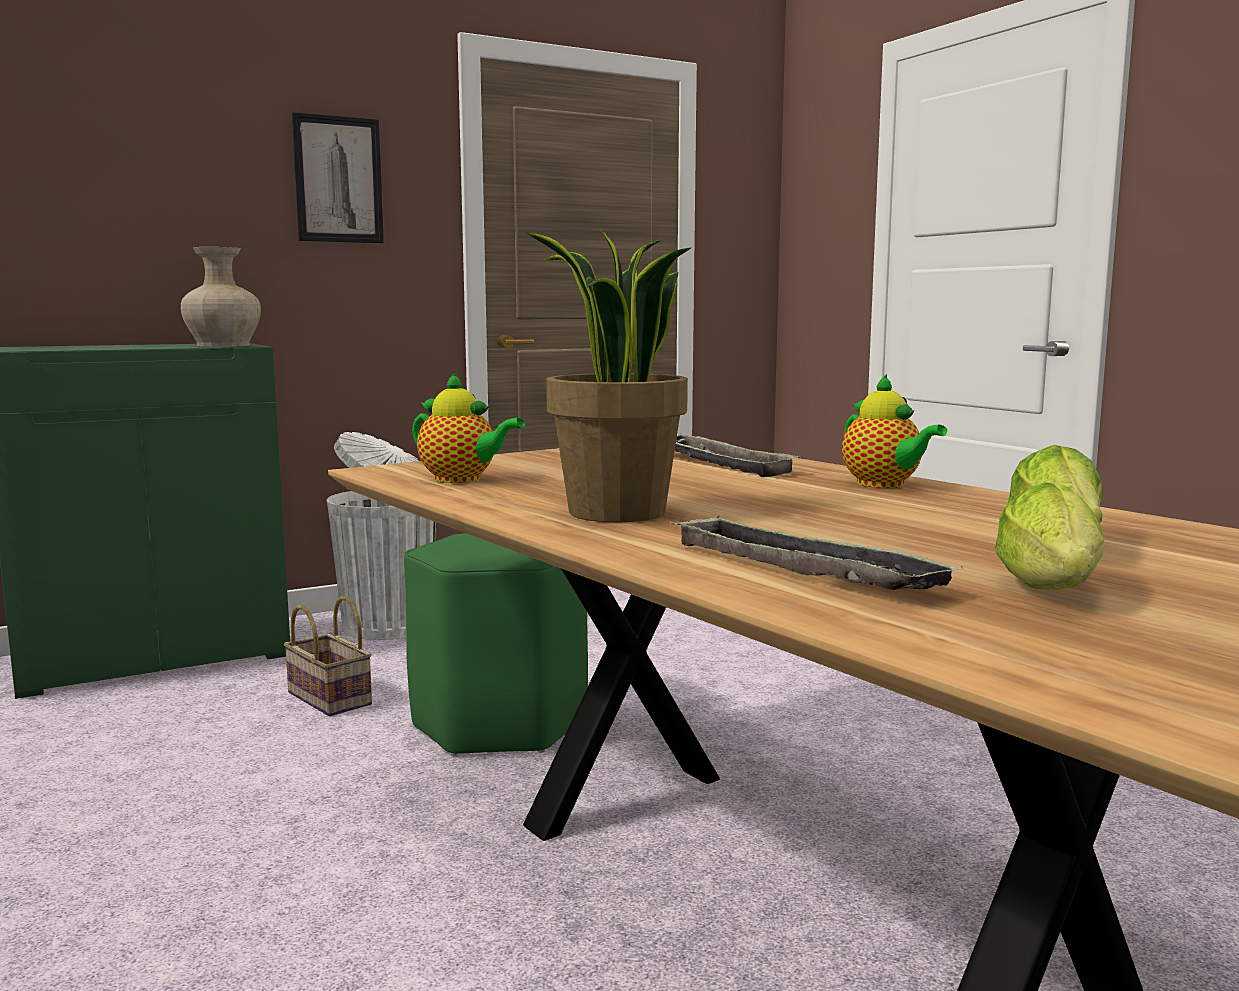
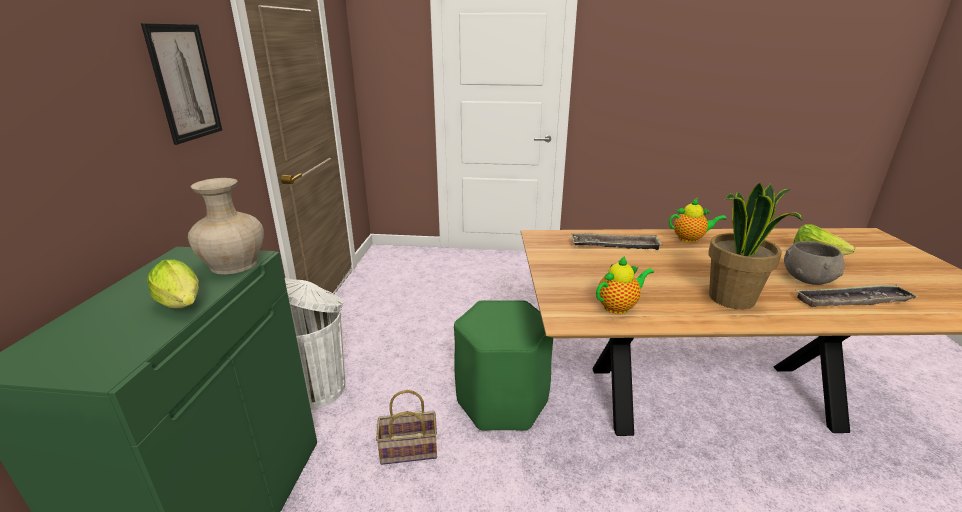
camera: 55 degrees left, 15 degrees up
lettuce [995,482,1104,590] -> lettuce moved to [147,259,199,309]
none -> grey bowl [784,241,845,285]

